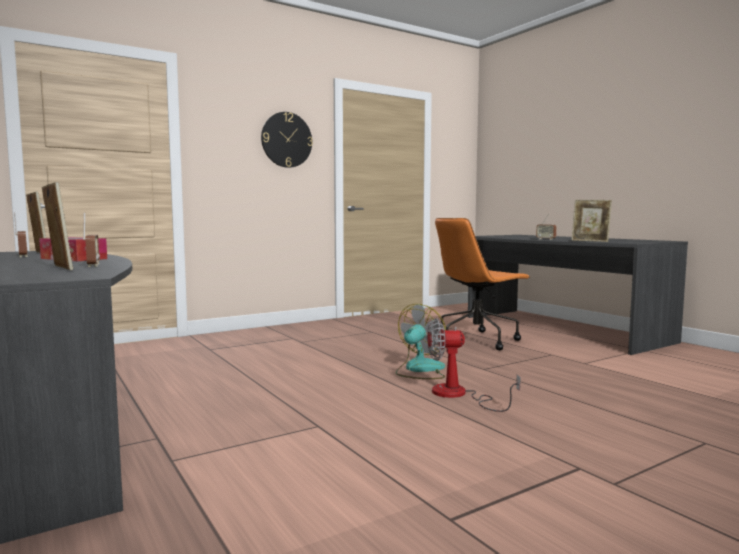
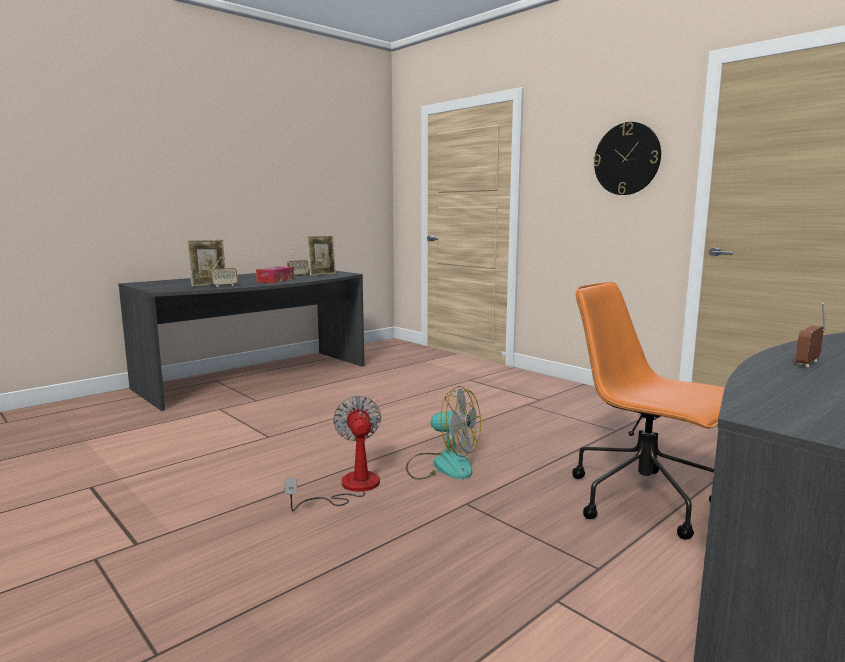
camera: 80 degrees right, 5 degrees up
picture frame [571,200,612,242] -> none

